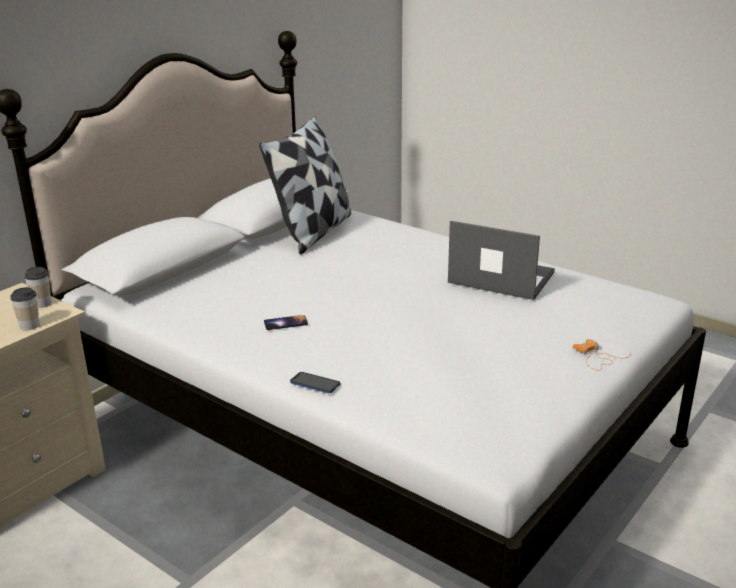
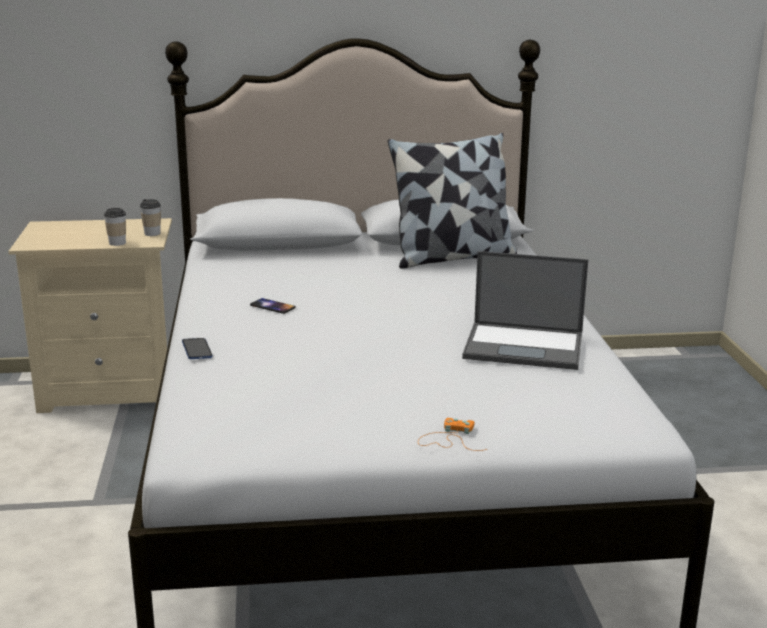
camera: 45 degrees right, 5 degrees down
laptop [448,221,555,300] -> laptop turned 120 degrees clockwise [462,251,588,370]

